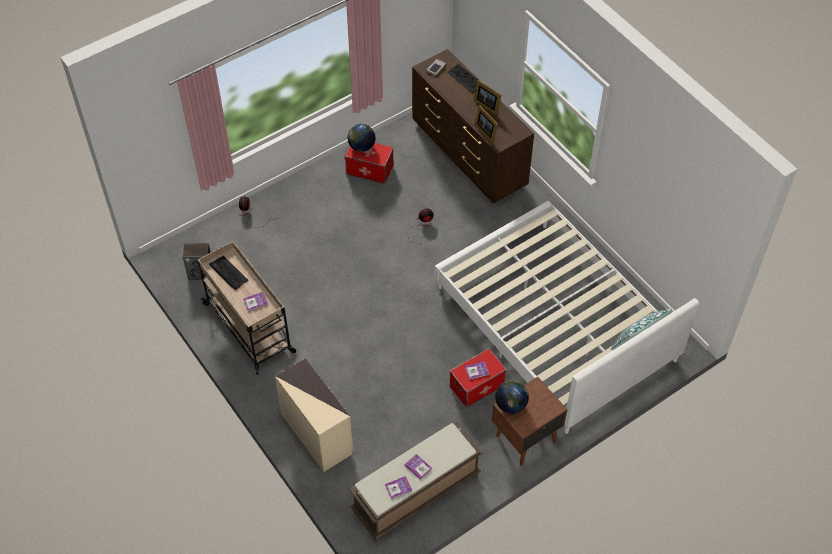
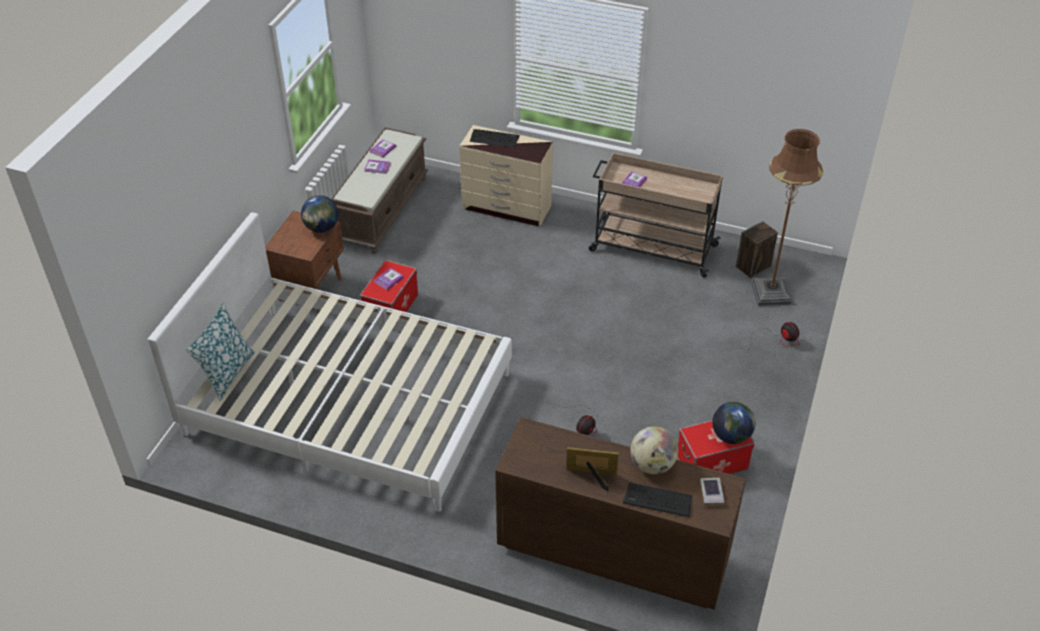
camera: 145 degrees right, 10 degrees down
keyboard [209,256,249,290] -> keyboard moved to [470,129,520,148]
picture frame [474,105,498,144] -> none
none -> globe [630,427,678,474]
none -> brown floor lamp [751,129,823,306]

